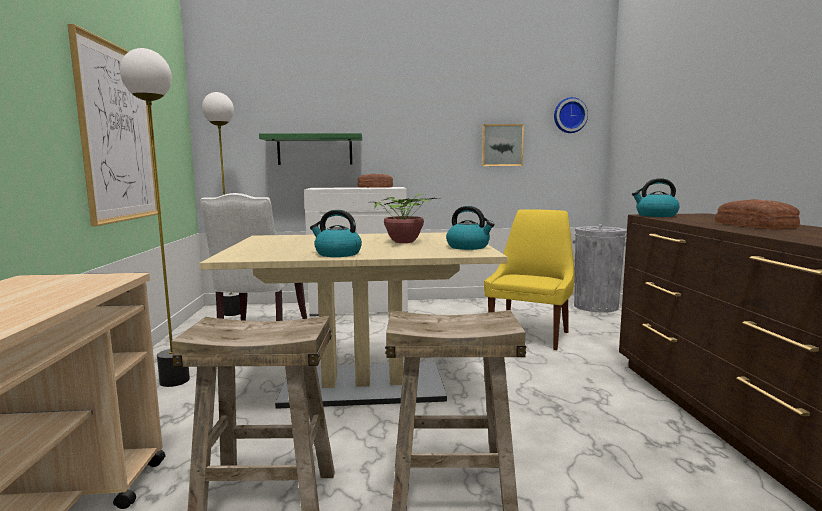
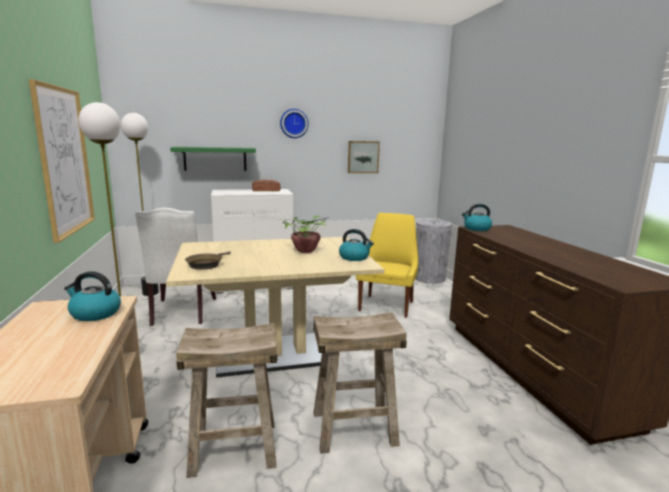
camera: 10 degrees left, 5 degrees up
kettle [310,210,362,257] -> kettle moved to [64,271,121,321]
wall clock [554,97,588,133] -> wall clock moved to [280,109,309,138]
bread [715,199,800,229] -> none
none -> brown frying pan [185,251,231,270]

